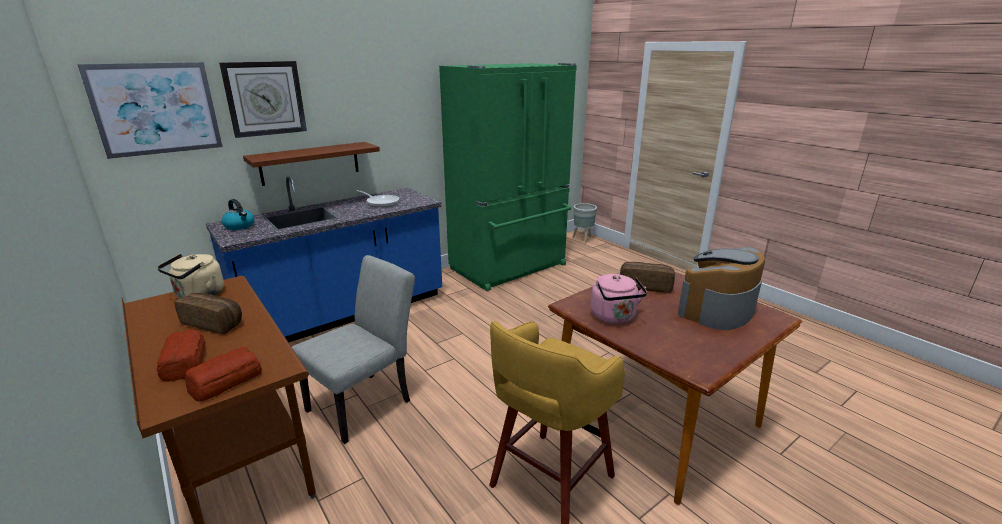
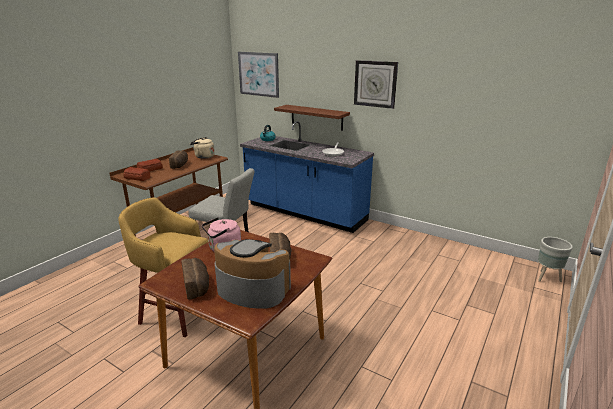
camera: 70 degrees right, 0 degrees up
wall clock [219,61,307,138] -> wall clock moved to [354,60,398,109]
green fridge [439,63,577,291] -> none
none -> bread [181,258,209,300]

